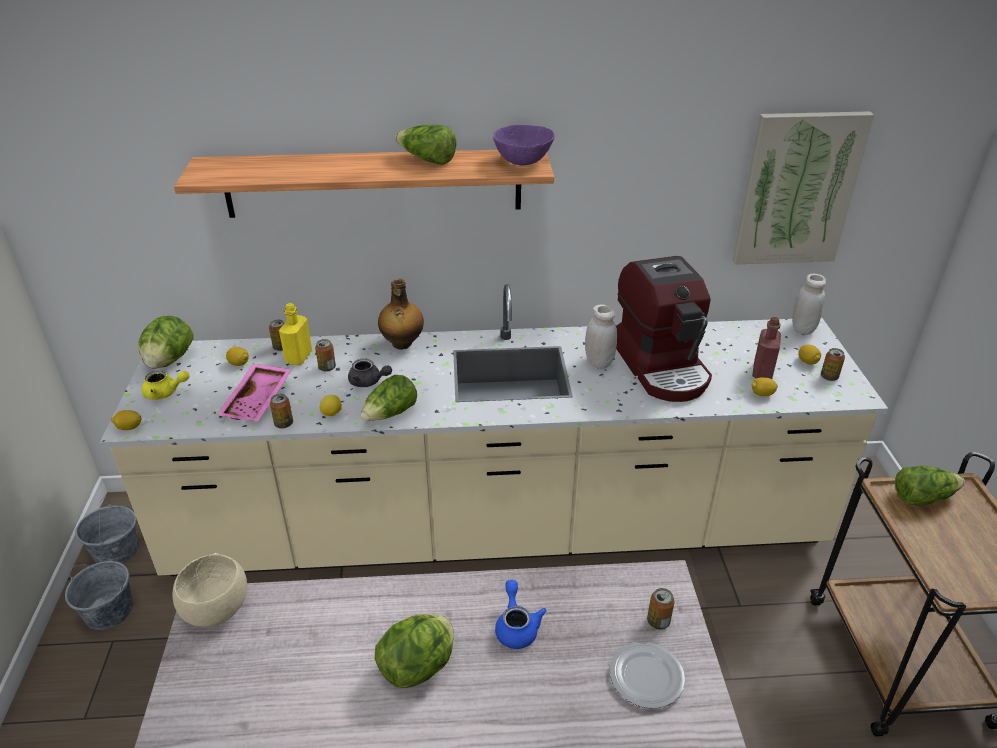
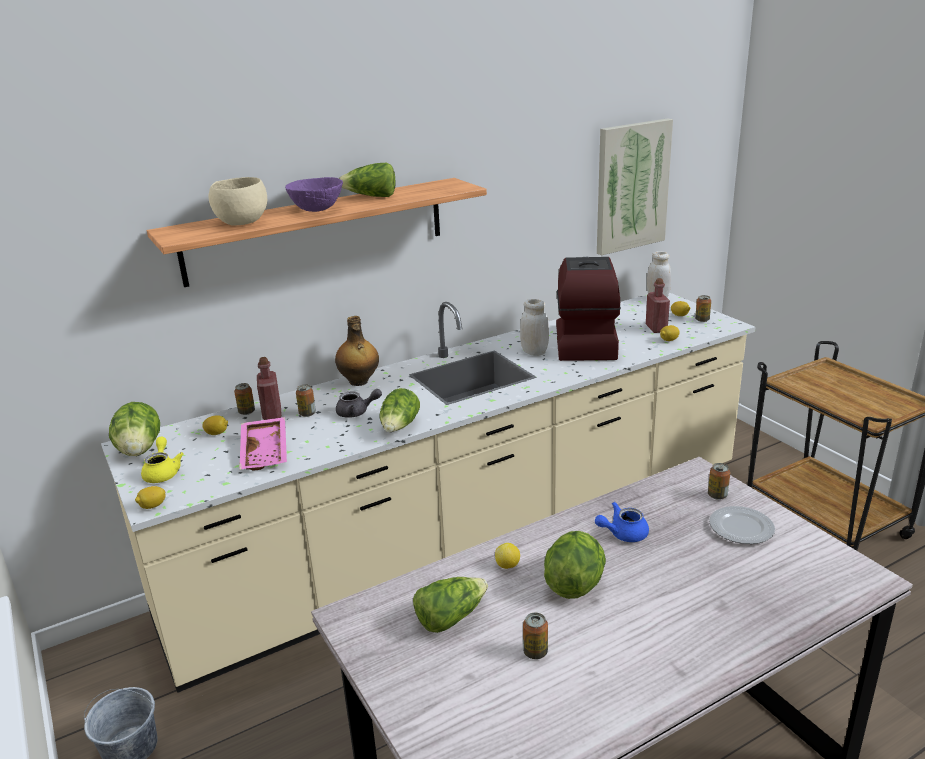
camera: 25 degrees left, 10 degrees down
grey bucket [75,498,139,564] -> none
yellow teapot [142,370,190,400] -> yellow teapot turned 75 degrees counterclockwise [141,437,184,483]
beige bowl [172,553,247,627] -> beige bowl moved to [209,177,267,226]
can [270,394,293,429] -> can moved to [523,613,548,659]
yellow bottle [279,303,312,365] -> red bottle [257,357,282,420]
lemon [320,395,342,416] -> lemon moved to [495,543,520,569]
purple bowl [493,125,555,166] -> purple bowl moved to [285,177,343,212]
blue teapot [495,580,547,649] -> blue teapot turned 75 degrees counterclockwise [595,502,649,542]
coffee machine [616,256,712,402] -> coffee machine turned 135 degrees counterclockwise [556,257,621,361]
lettuce [895,466,965,506] -> lettuce moved to [413,577,488,633]

